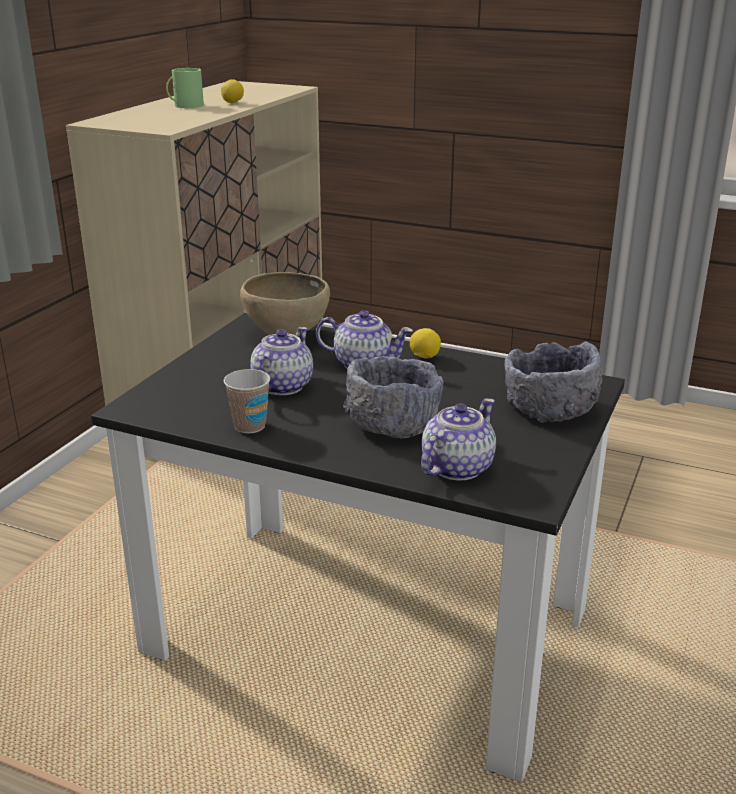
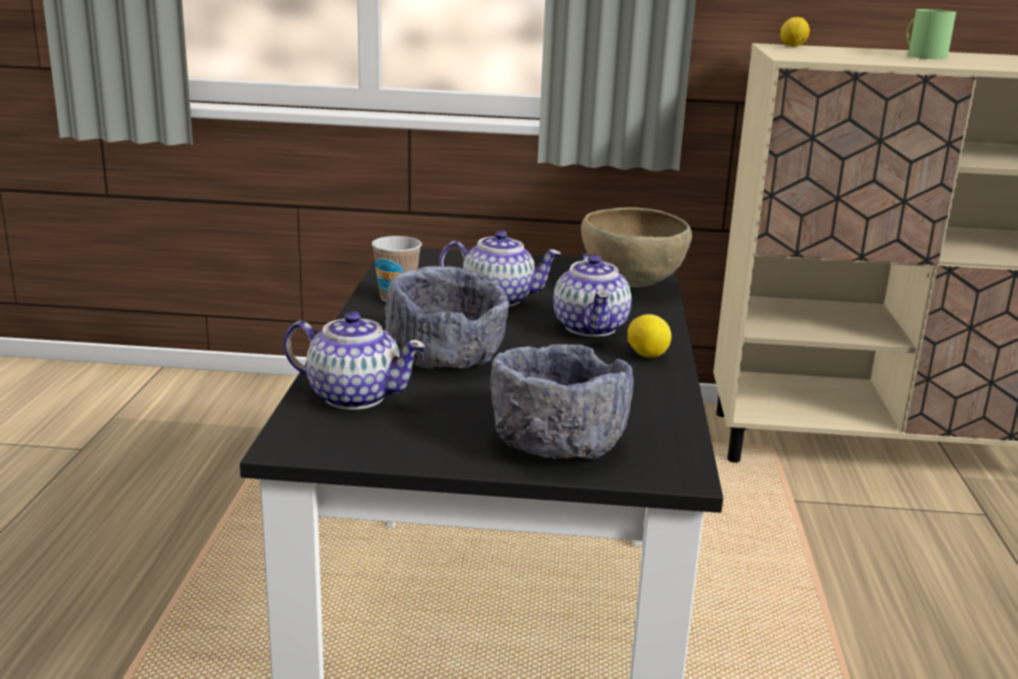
camera: 70 degrees right, 5 degrees down
lemon [221,79,244,103] -> lemon moved to [780,17,810,47]

